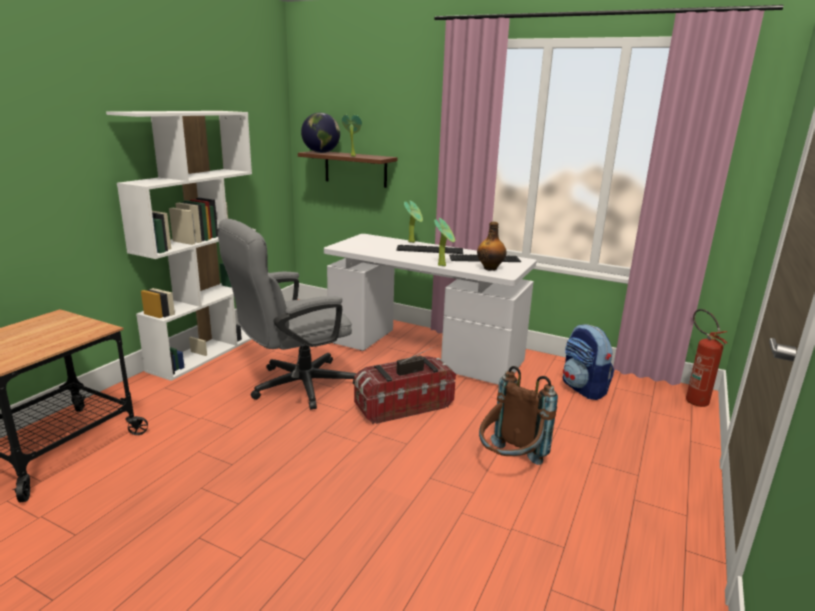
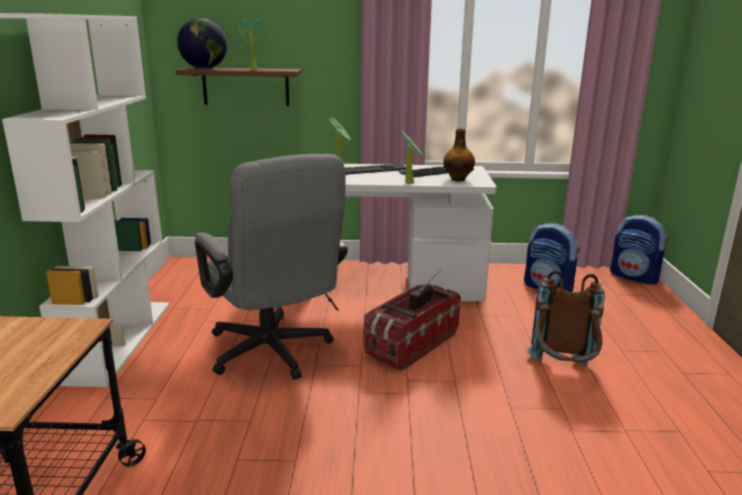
camera: 25 degrees left, 0 degrees up
grey office chair [218,219,357,410] -> grey office chair turned 60 degrees counterclockwise [195,154,348,380]
fire extinguisher [686,309,727,407] -> backpack [610,215,669,285]

